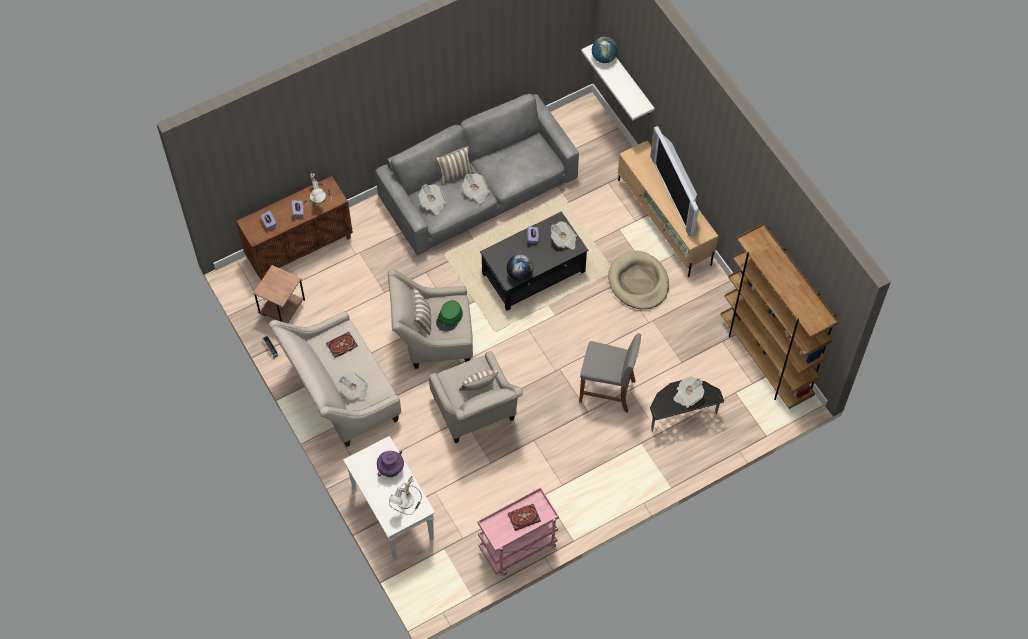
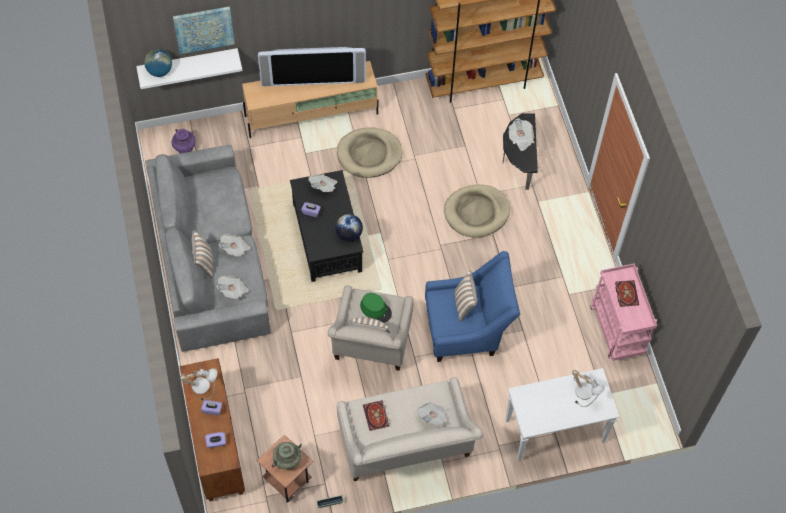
camera: 75 degrees left, 0 degrees up
purple vase [377,450,404,477] -> purple vase moved to [171,129,196,154]
beige armchair [429,351,523,443] -> blue armchair [425,251,520,362]
grey stool [579,333,641,413] -> beige dog bed [444,184,510,238]
none -> picture [173,7,235,54]
none -> turquoise vase [272,442,302,469]

